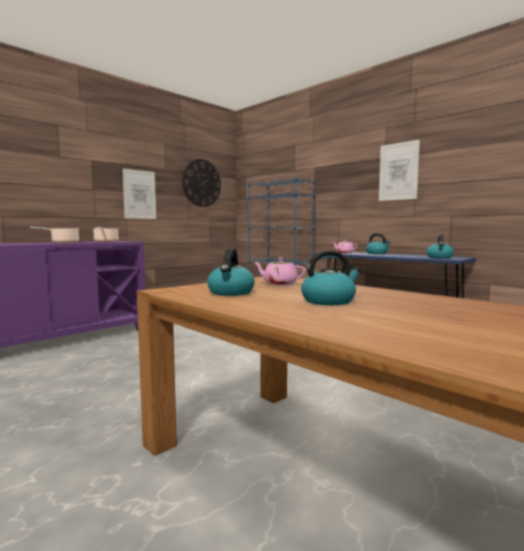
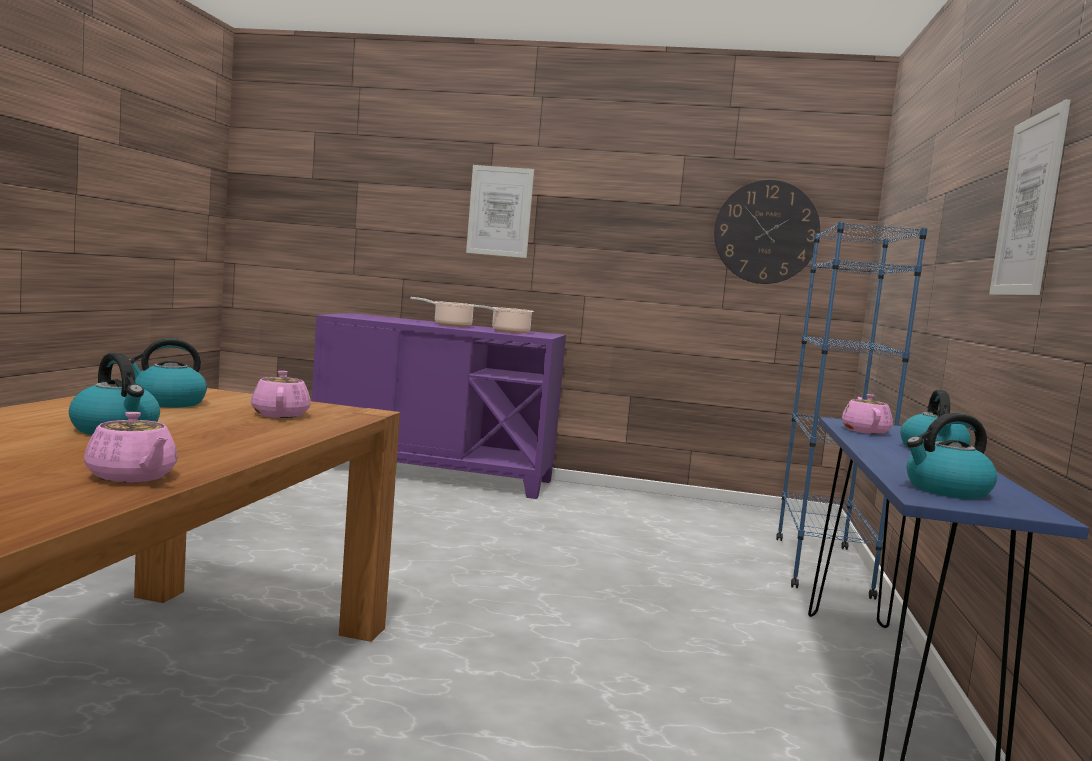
camera: 55 degrees right, 0 degrees up
picture [123,169,156,219] -> picture moved to [466,165,534,258]
none -> pink teapot [84,412,177,483]

